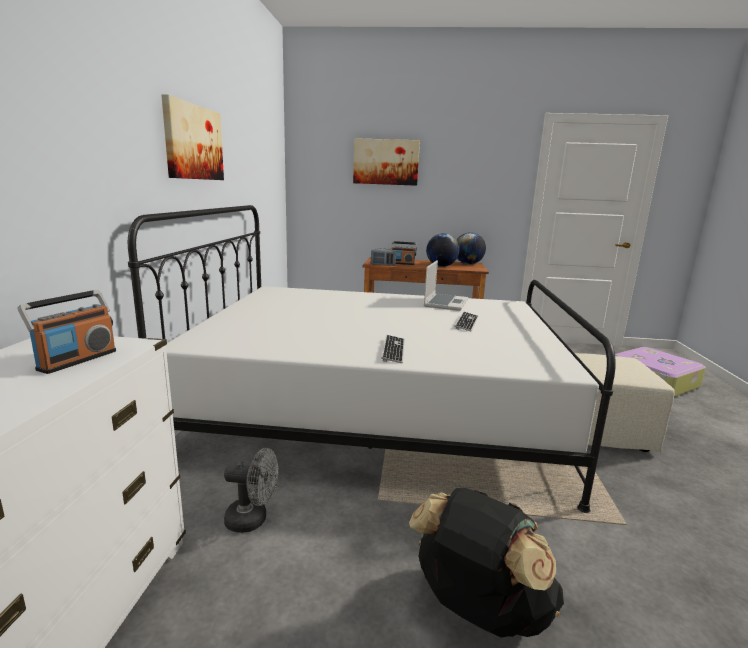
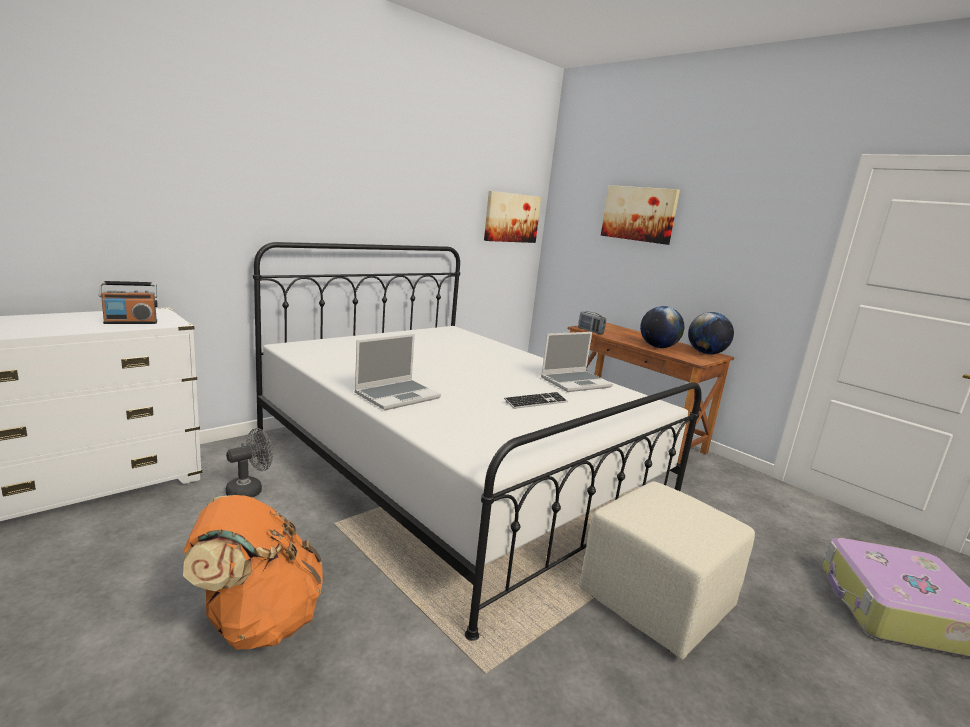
camera: 40 degrees right, 0 degrees up
picture [161,94,224,180] -> picture moved to [484,191,541,243]
grey fan [224,448,279,533] -> grey fan turned 90 degrees counterclockwise [226,428,273,497]
keyboard [381,335,405,363] -> laptop [354,334,441,410]
radio [391,241,417,265] -> none
black backpack [409,488,564,638] -> orange backpack [183,495,323,649]

